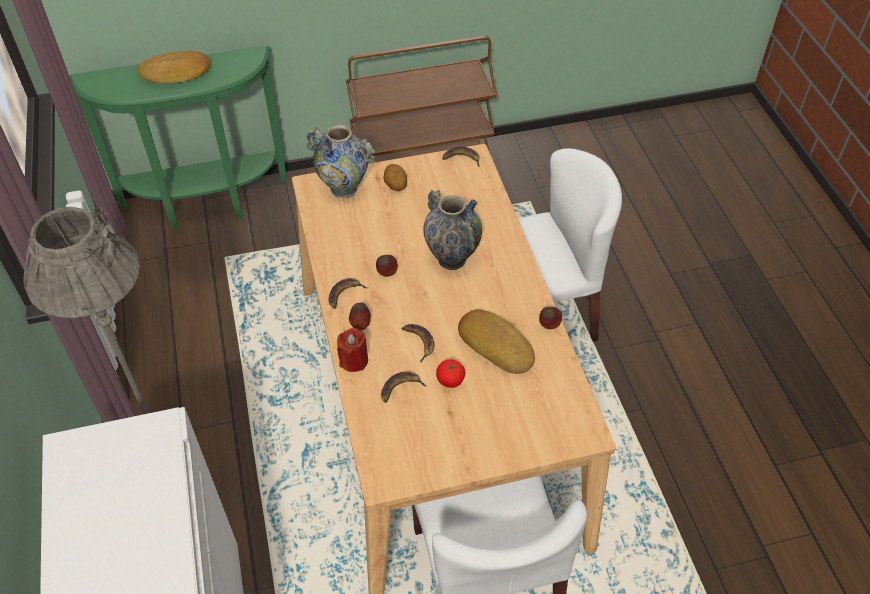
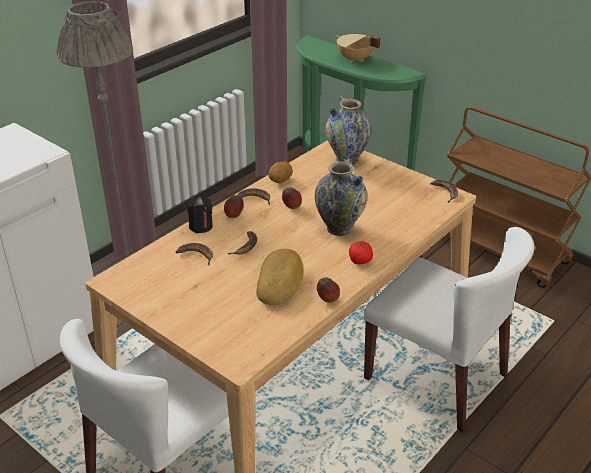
camera: 55 degrees right, 15 degrees down
bread [138,51,211,84] -> beige cooking pot [336,34,381,63]
red candle [337,328,368,372] -> black candle [187,196,213,233]
potato [383,164,407,191] -> potato moved to [268,161,293,184]
tomato [436,359,465,388] -> tomato moved to [349,241,373,264]

